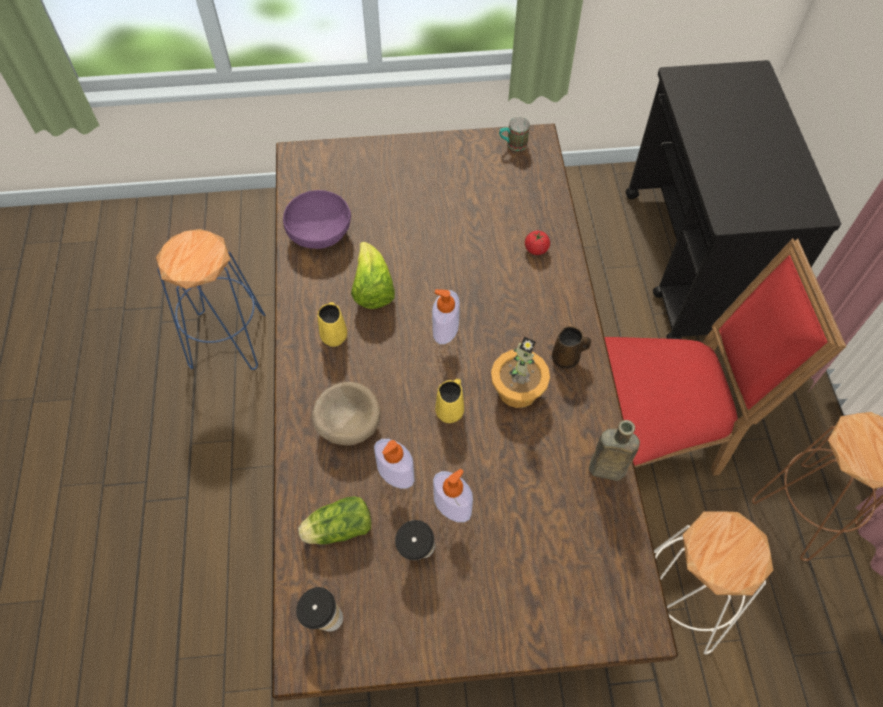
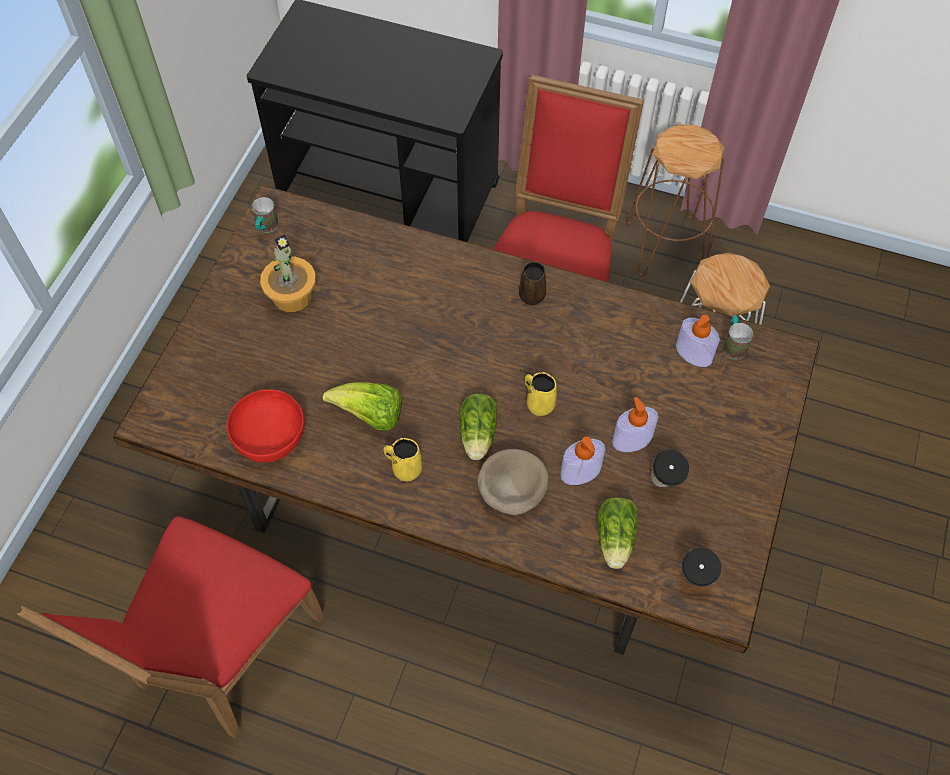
camera: 65 degrees left, 0 degrees up
blue stool [156,229,266,370] -> red chair [17,516,325,739]
purple bowl [283,190,351,249] -> red bowl [227,389,305,463]
soap dispenser [432,289,460,344] -> soap dispenser moved to [676,315,720,367]
potted plant [491,336,550,408] -> potted plant moved to [260,234,316,312]
tomato [525,231,550,255] -> none
brown bottle [589,420,640,481] -> none
none -> lettuce [459,394,497,460]
none -> mug [723,316,753,360]

